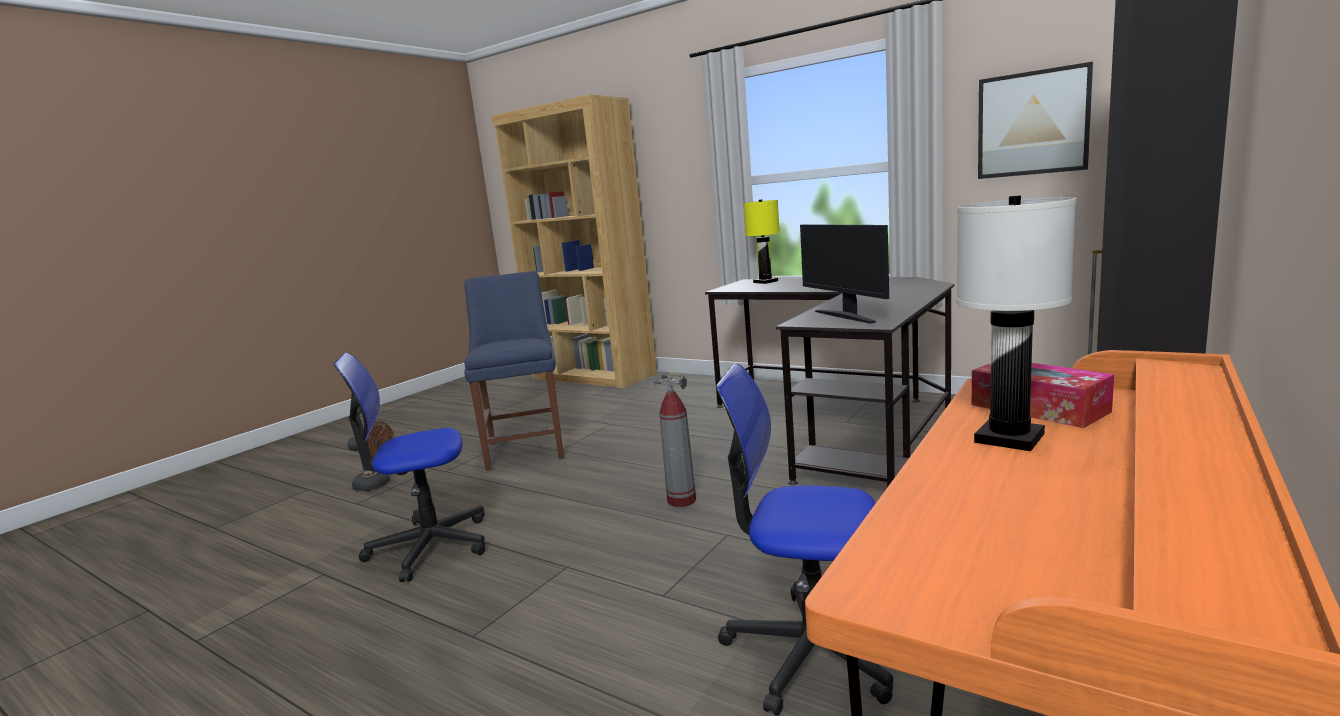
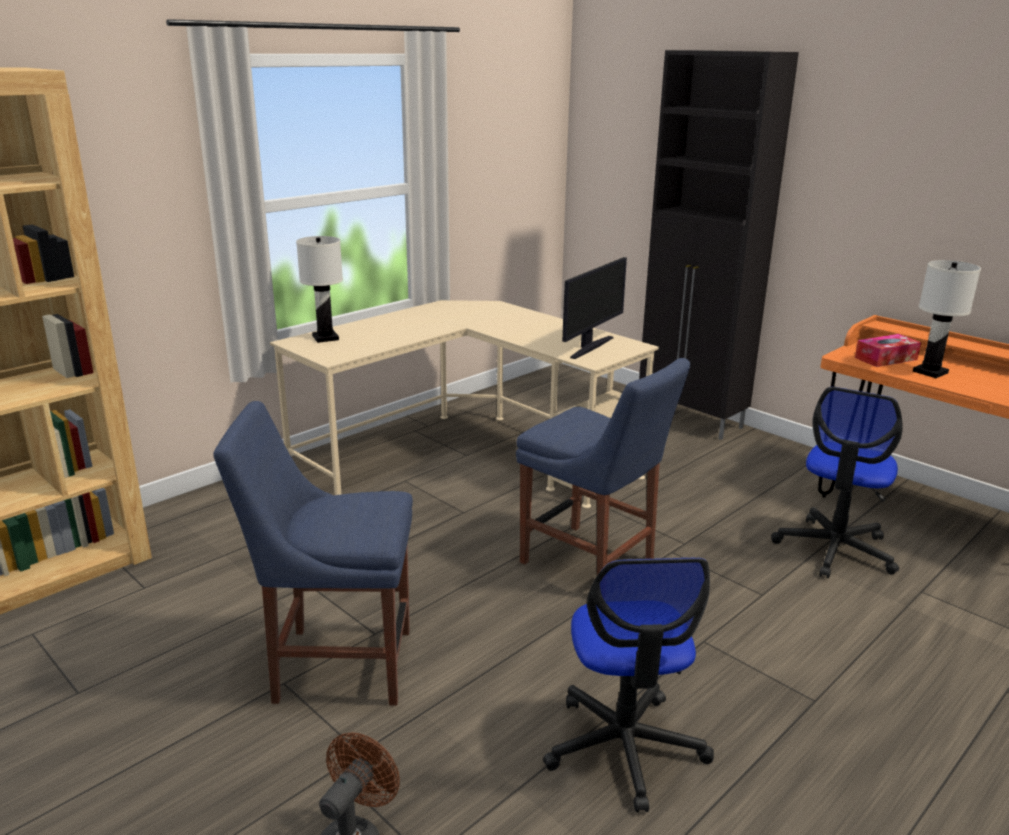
camera: 80 degrees left, 10 degrees up
fire extinguisher [653,372,696,507] -> blue chair [516,358,690,575]
black desk [705,277,955,487] -> beige desk [270,300,659,508]
yellow table lamp [744,199,780,284] -> white table lamp [296,236,343,343]
monitor [800,224,889,324] -> monitor turned 45 degrees counterclockwise [562,257,627,359]
picture [978,62,1093,179] -> none

